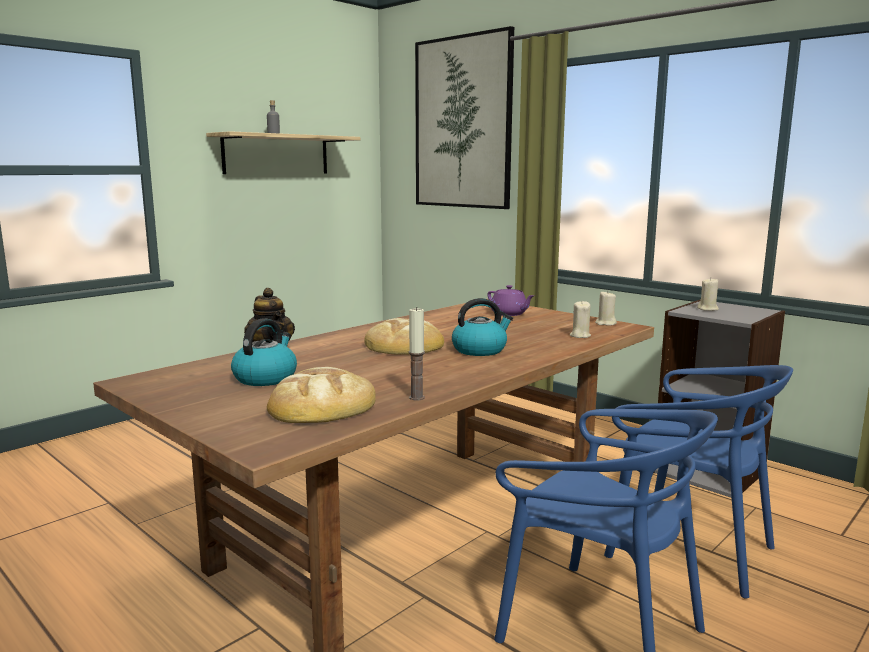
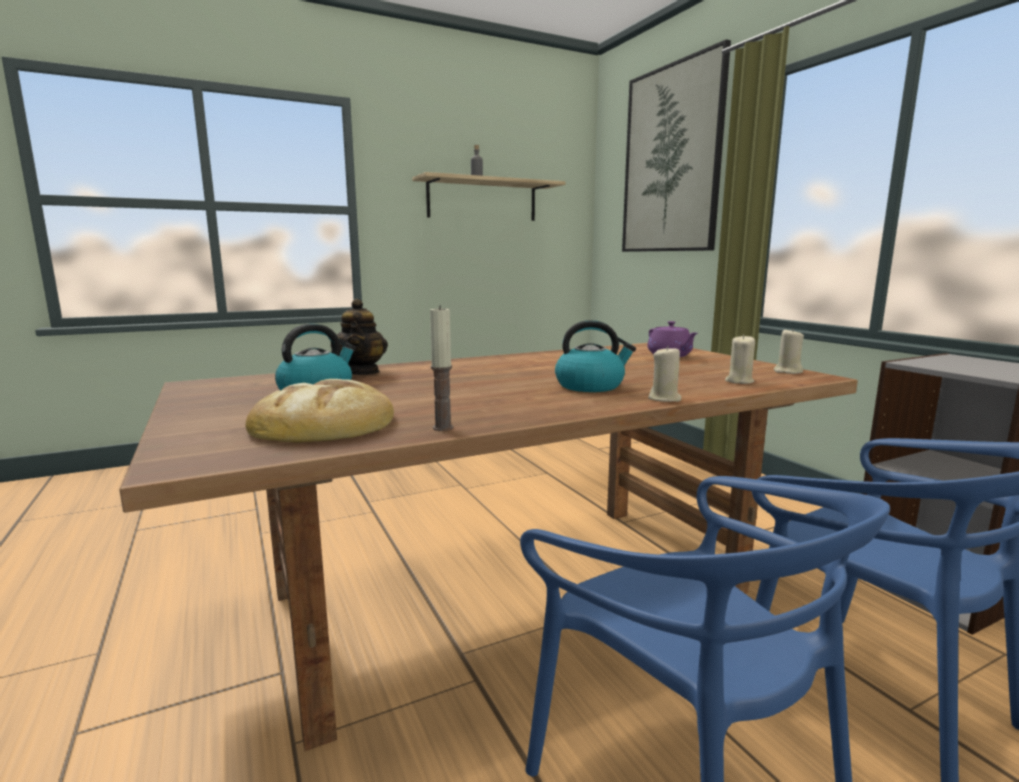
camera: 20 degrees right, 0 degrees up
bread [364,318,444,355] -> none
beige candle [697,278,719,311] -> beige candle moved to [648,345,681,402]

